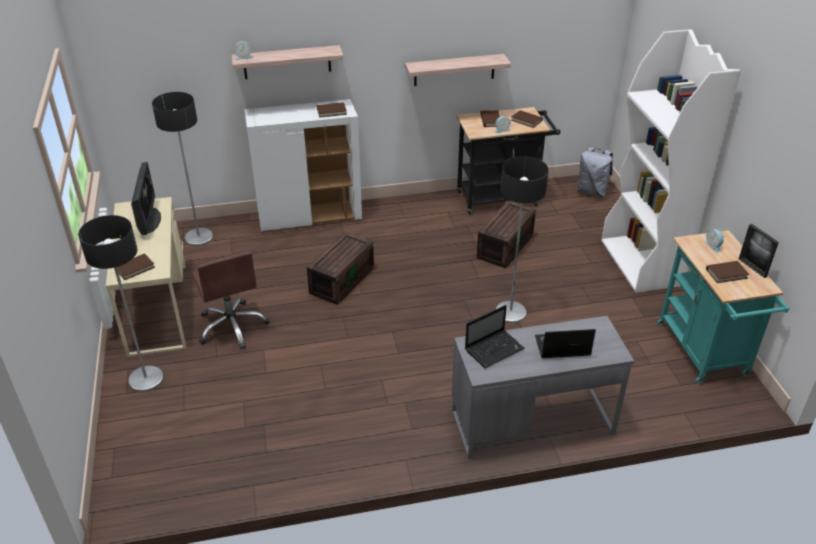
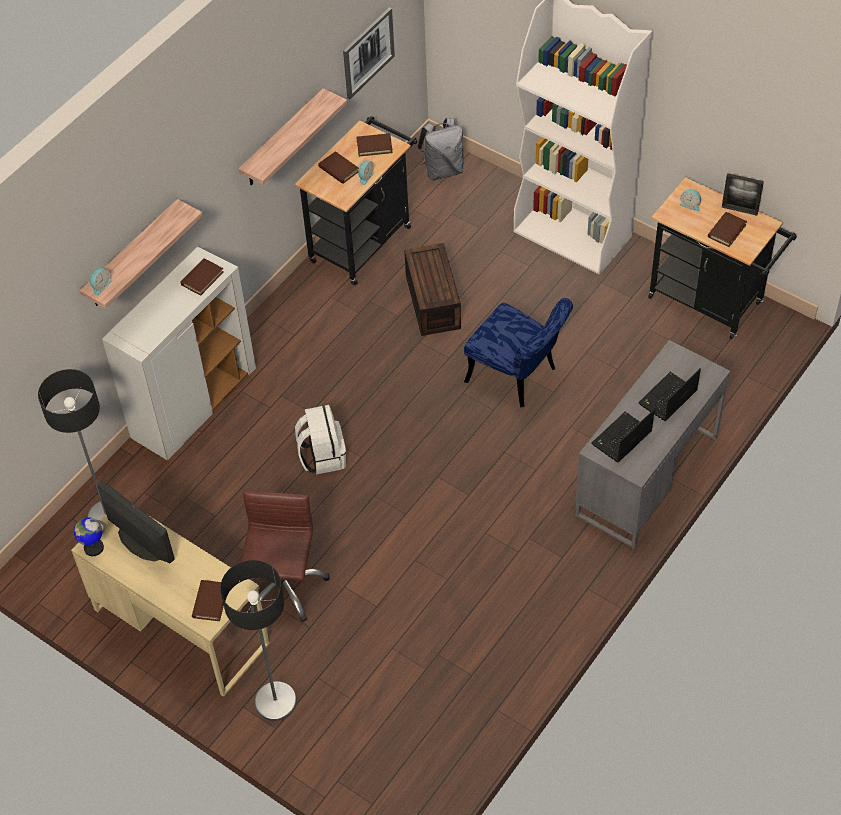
camera: 40 degrees left, 15 degrees up
brown office chair [192,251,269,349] -> brown office chair turned 105 degrees counterclockwise [241,490,330,622]
brown storage box [307,232,374,305] -> white backpack [295,405,346,474]
laptop [465,305,524,368] -> laptop turned 150 degrees counterclockwise [592,409,655,463]
floor lamp [495,156,549,323] -> blue chair [464,298,573,407]
turquoise cart [657,230,790,383] -> black cart [648,177,797,339]
none -> globe [74,517,106,556]
none -> picture [343,7,395,99]

